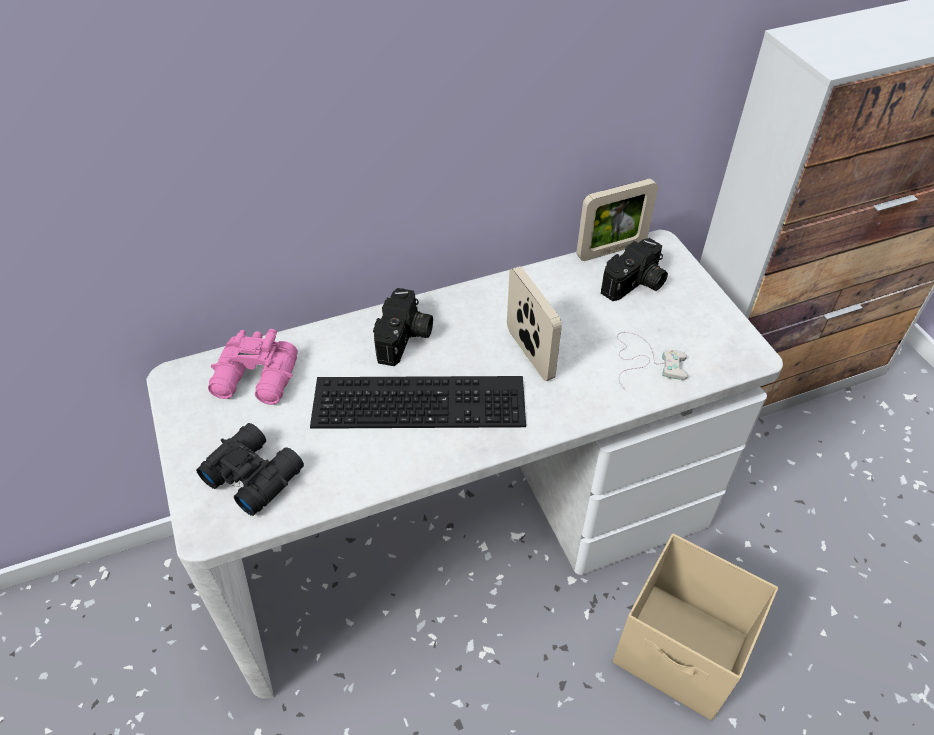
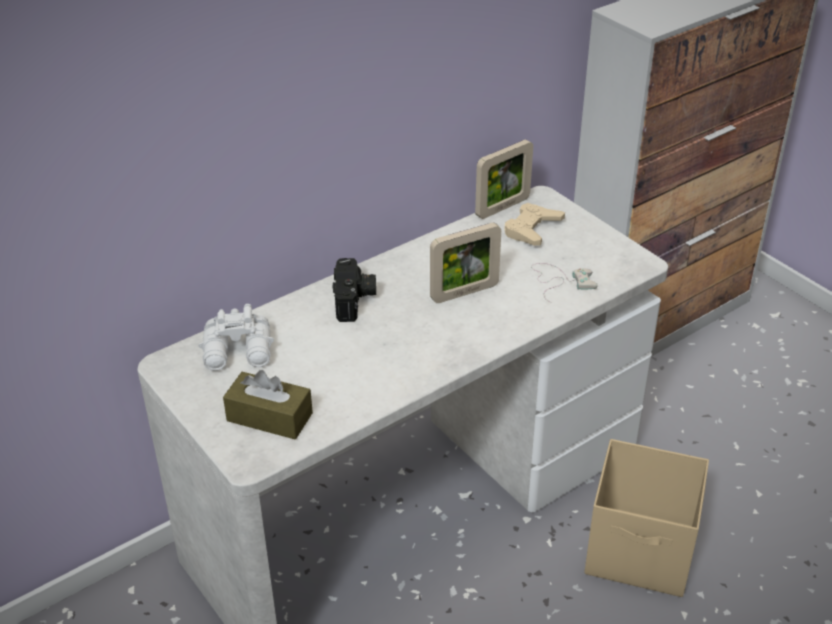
camera: 15 degrees left, 10 degrees down
black binoculars [196,423,304,516] -> brown tissue box [223,370,313,439]
pink binoculars [208,329,298,405] -> white binoculars [199,304,274,371]
keyboard [310,376,526,429] -> none
picture frame [507,266,562,381] -> picture frame turned 105 degrees clockwise [430,223,501,303]
camera [601,238,668,301] -> beige game controller [505,203,565,246]

